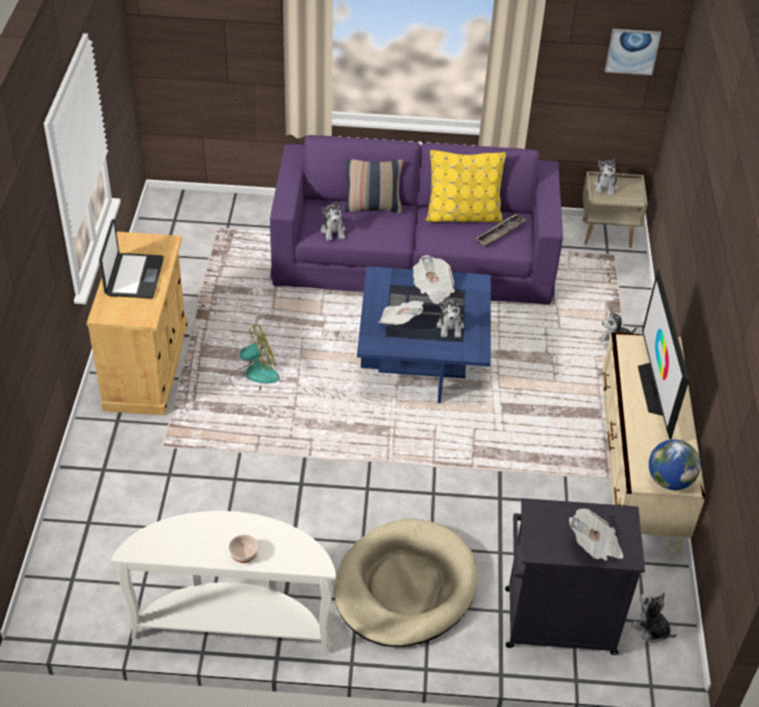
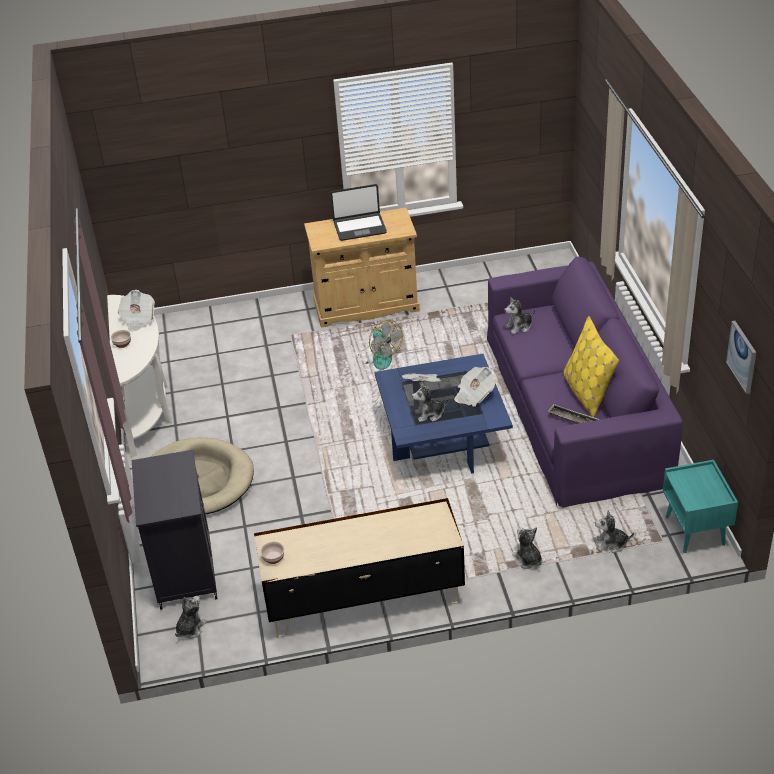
camera: 80 degrees right, 5 degrees down
pillow [344,159,403,213] -> none
newspaper [569,508,624,561] -> newspaper moved to [118,290,155,332]
beige nightstand [582,171,648,248] -> turquoise nightstand [663,460,738,553]
plush toy [594,159,618,197] -> plush toy moved to [595,510,634,553]
television [638,269,689,439] -> none
globe [649,439,701,490] -> bowl [260,542,284,564]

